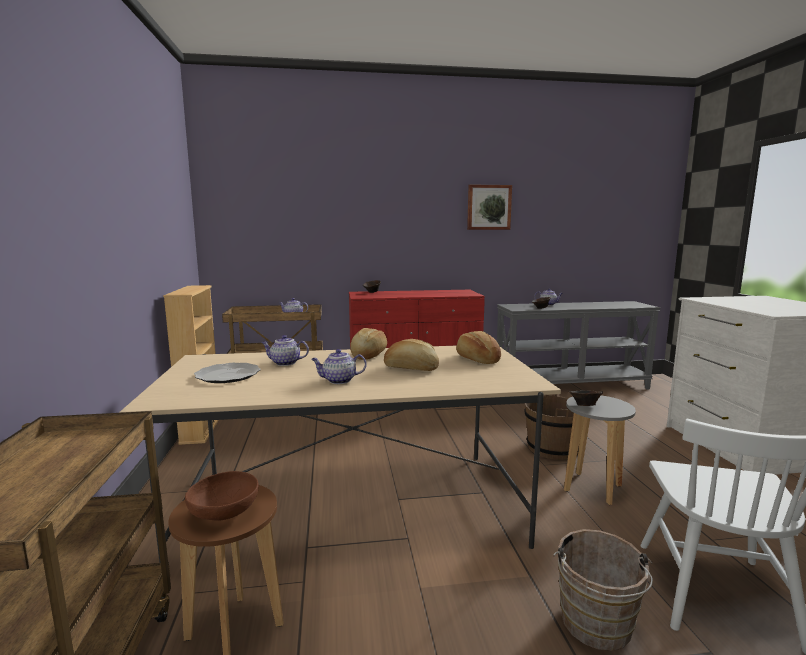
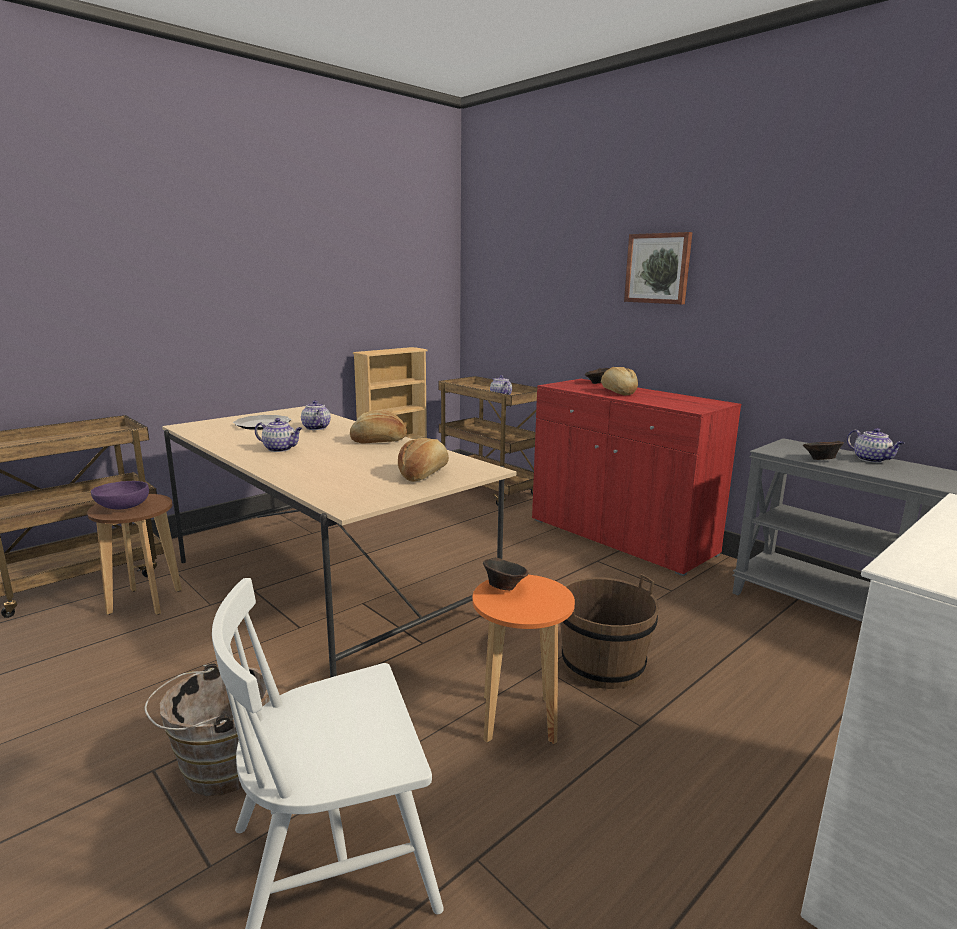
camera: 55 degrees right, 5 degrees up
brown bowl [185,471,259,521] -> purple bowl [91,481,149,509]
teapot [311,349,367,384] -> teapot turned 150 degrees clockwise [255,418,303,452]
bread [384,339,439,371] -> bread moved to [601,367,638,396]
picture [467,184,512,230] -> picture moved to [624,232,693,304]
grey stool [564,395,636,505] -> orange stool [472,575,575,744]

